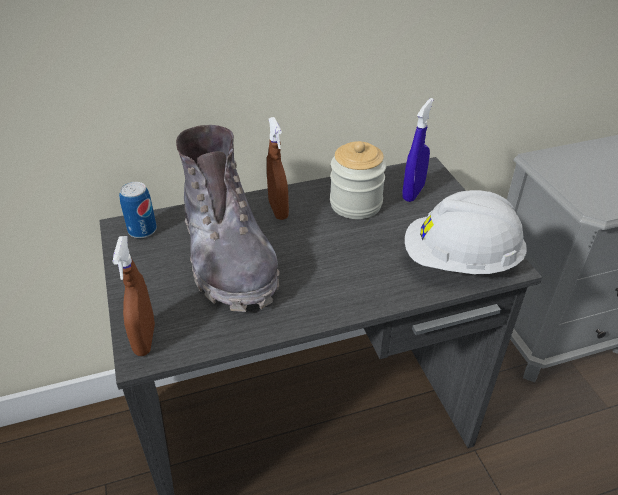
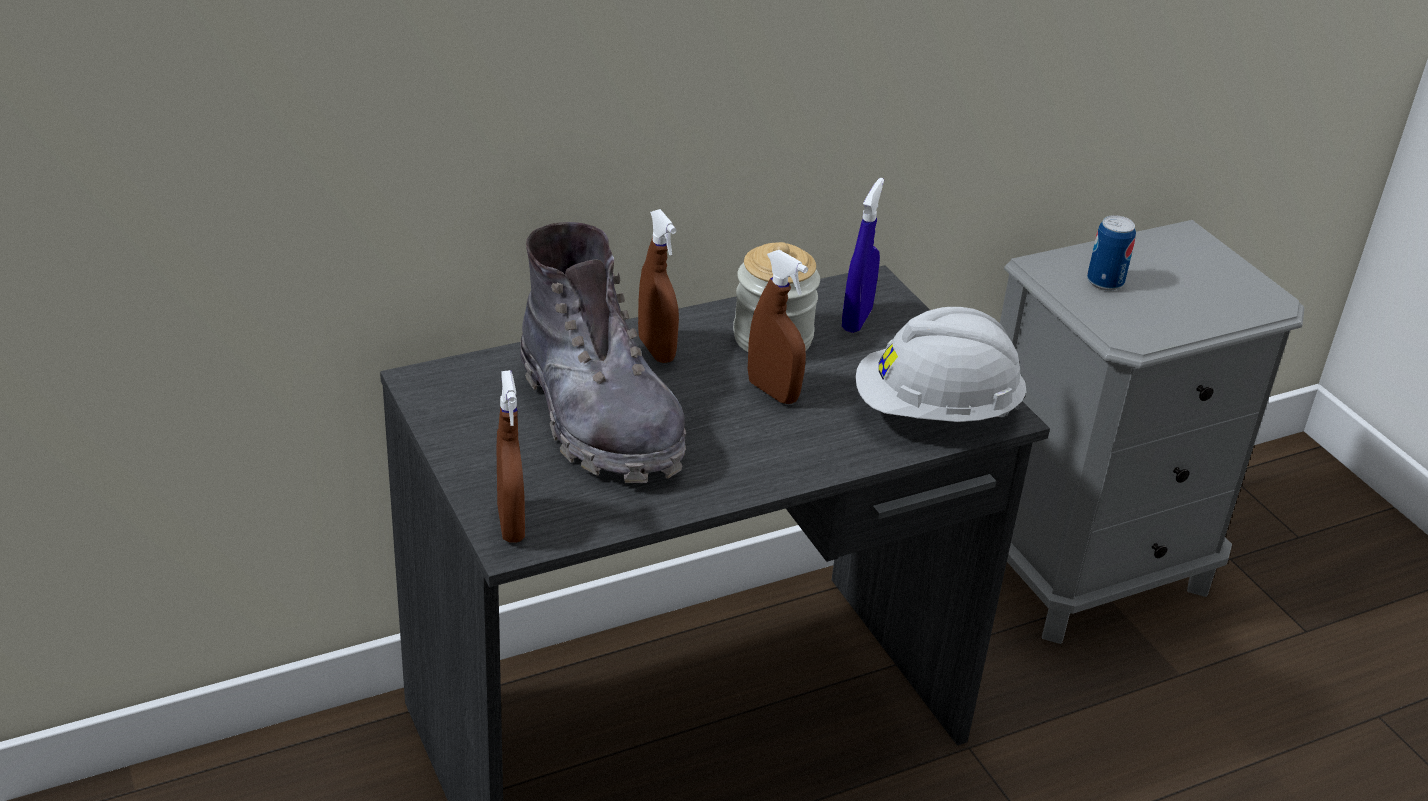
camera: 10 degrees left, 5 degrees down
can [119,182,157,238] -> can moved to [1087,215,1136,290]
none -> brown spray bottle [748,250,808,404]

